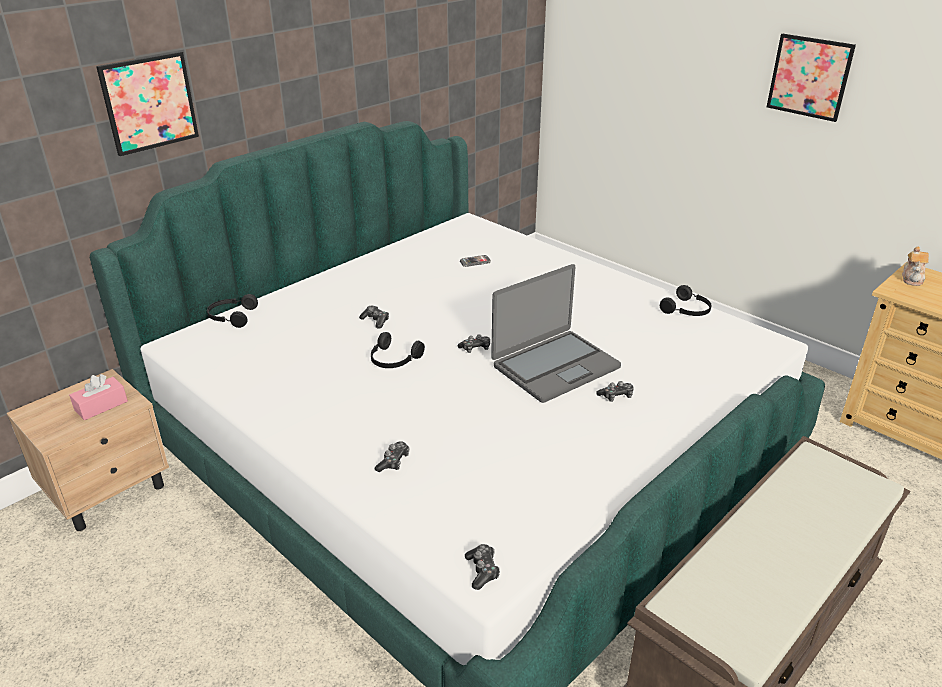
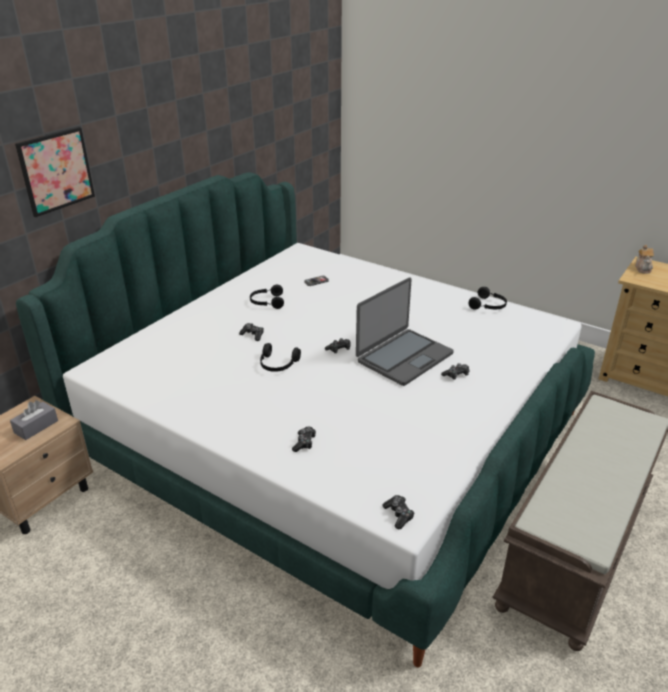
camera: 10 degrees left, 0 degrees up
pink tissue box [69,374,128,420] -> grey tissue box [10,400,58,440]
black headphones [207,294,258,328] -> black headphones moved to [250,285,284,309]
picture [767,34,856,122] -> none

